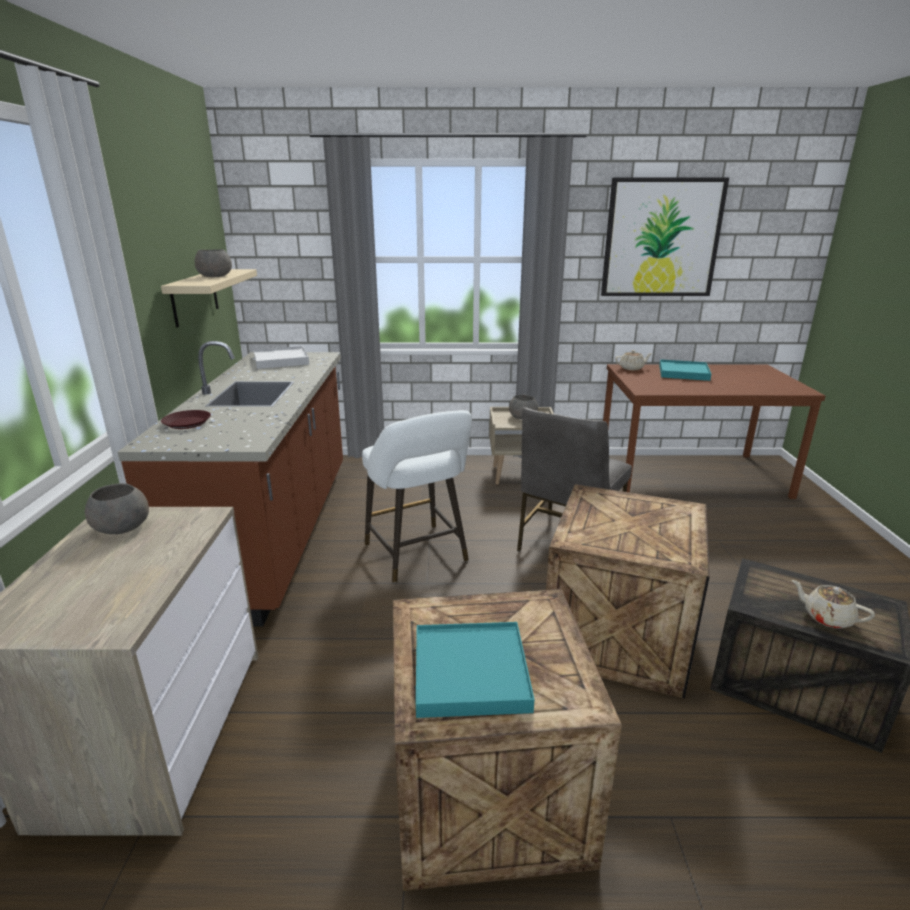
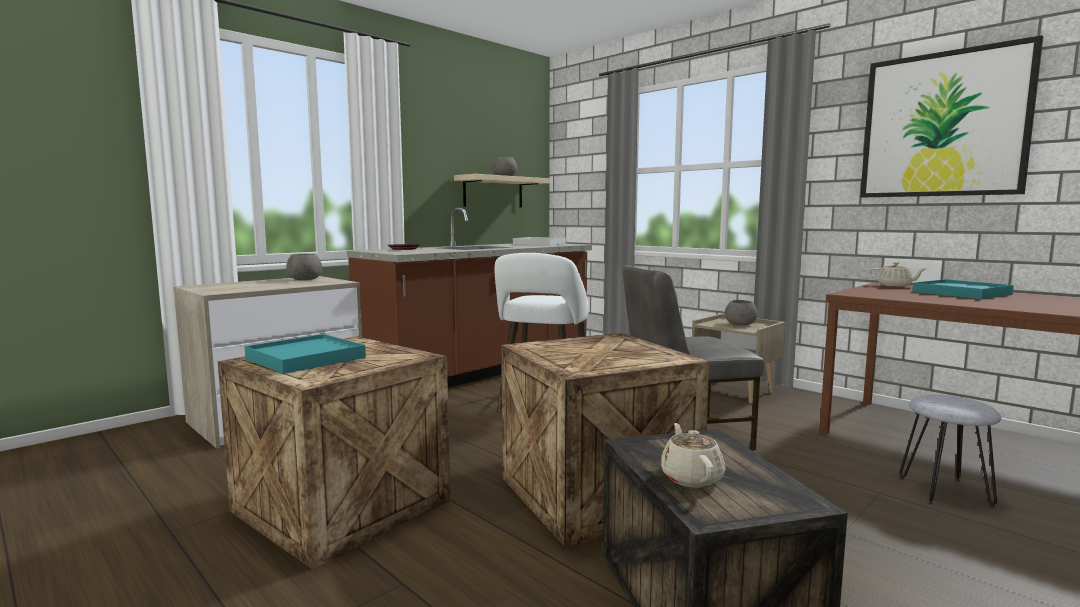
camera: 45 degrees right, 15 degrees down
none -> grey stool [899,395,1001,508]

